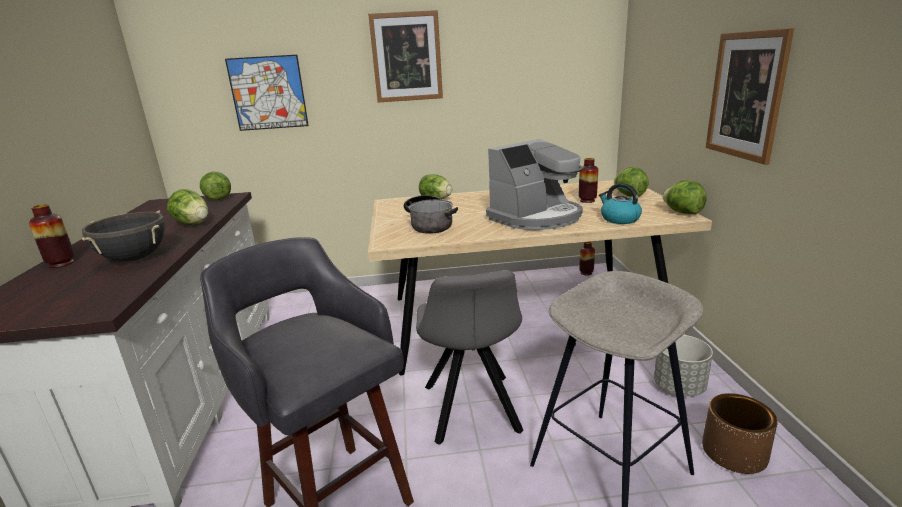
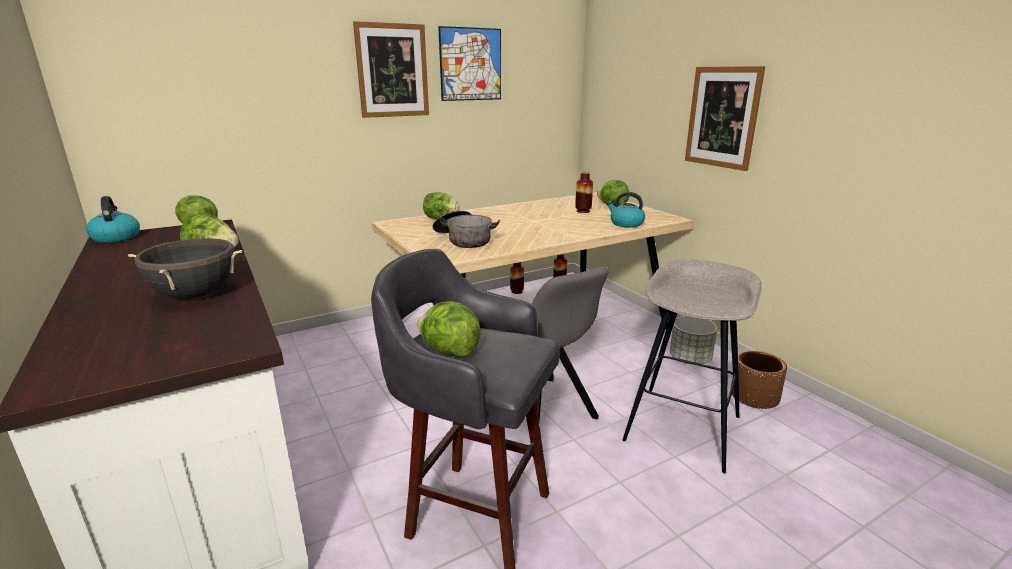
camera: 25 degrees left, 0 degrees up
vase [29,204,75,268] -> vase moved to [510,262,524,294]
picture [225,55,309,131] -> picture moved to [438,26,501,101]
coffee machine [486,139,583,230] -> none
lettuce [662,180,707,214] -> lettuce moved to [417,301,481,358]
none -> kettle [86,196,140,243]

